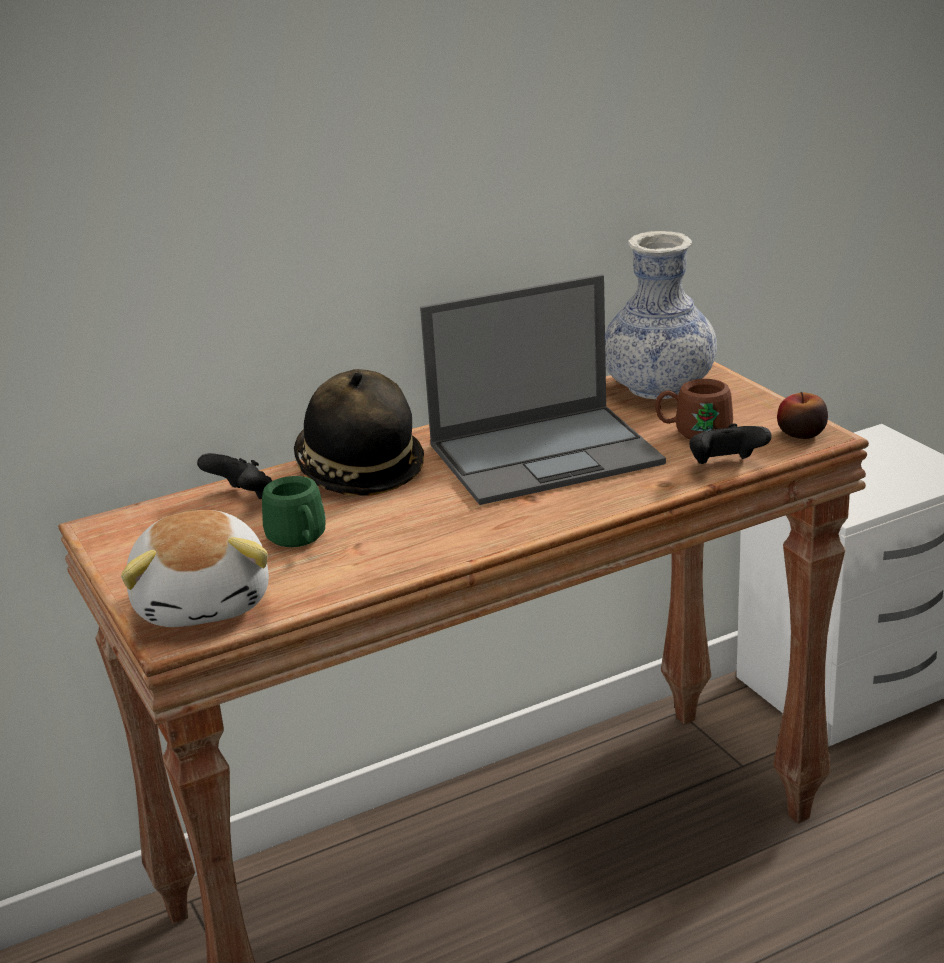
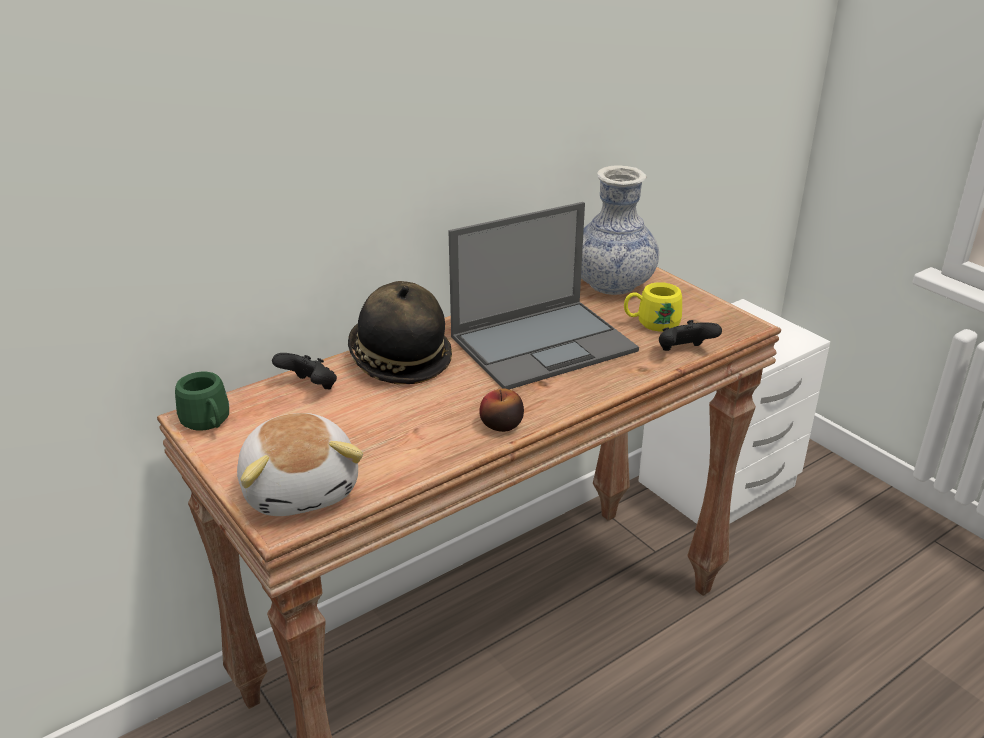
camera: 10 degrees left, 5 degrees up
green mug [262,476,326,547] -> green mug moved to [175,372,229,431]
brown mug [655,379,733,439] -> yellow mug [624,282,682,332]
apple [777,392,828,439] -> apple moved to [479,388,524,432]

